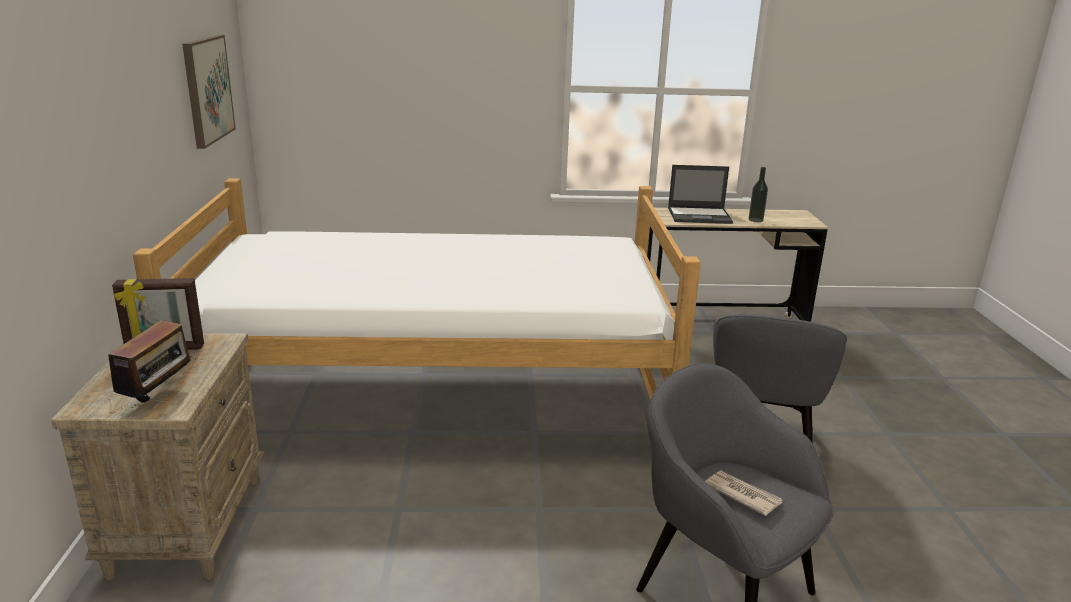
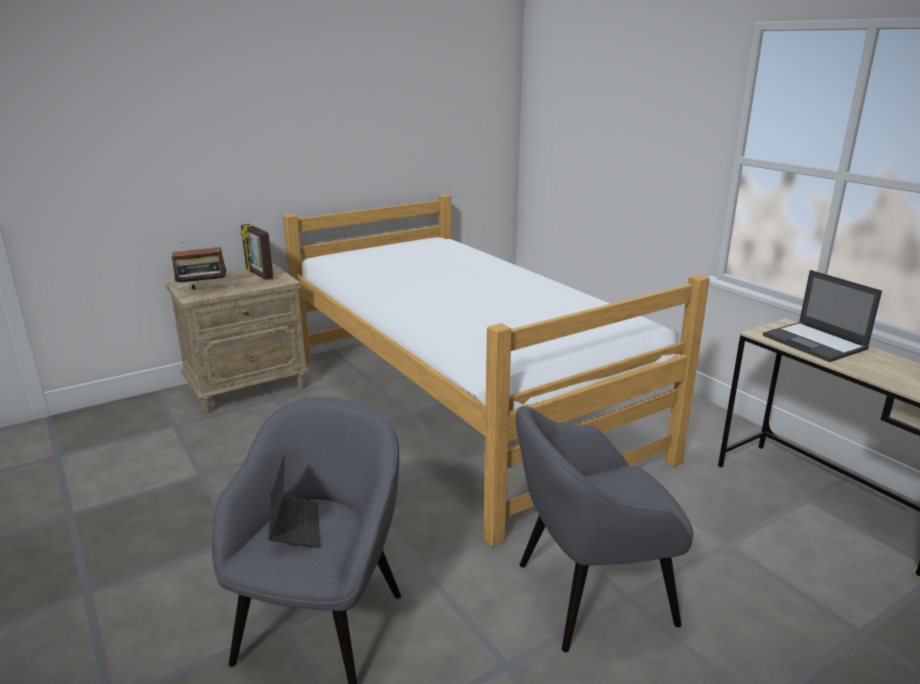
camera: 60 degrees right, 0 degrees up
picture [182,35,236,149] -> none
newspaper [705,470,783,516] -> laptop [268,455,320,548]
bottle [748,167,768,222] -> none

